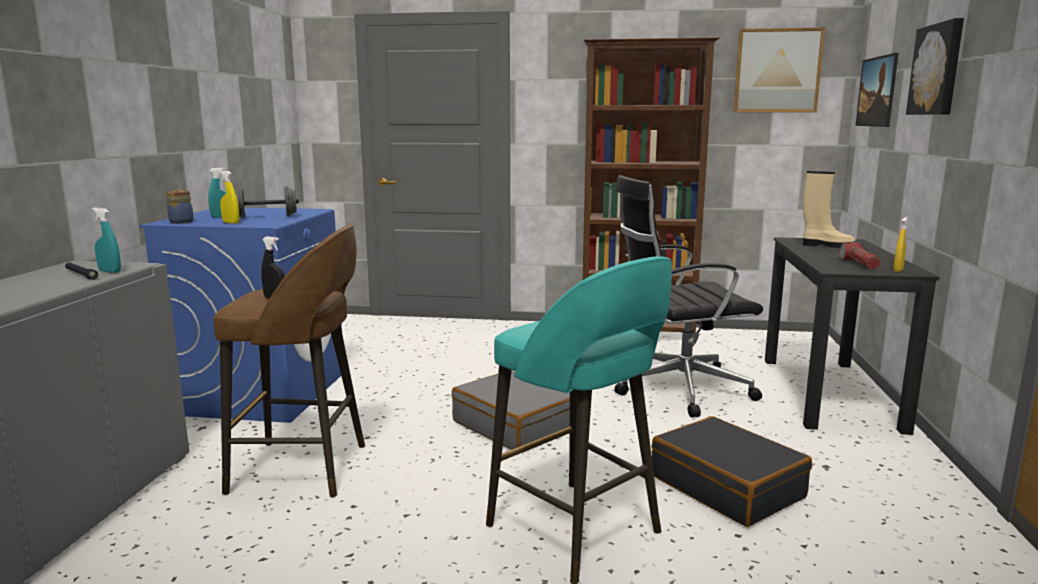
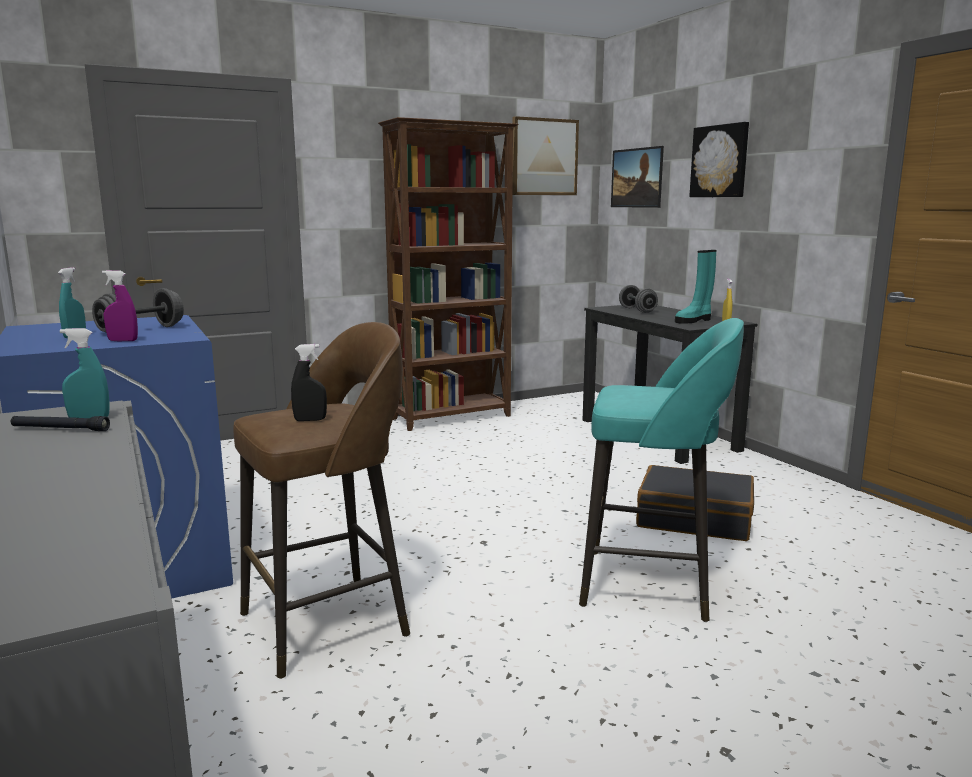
camera: 35 degrees left, 0 degrees up
jar [166,190,194,224] -> none
yellow spray bottle [219,170,239,224] -> purple spray bottle [102,270,138,341]
grey suitcase [452,371,570,450] -> none
black office chair [614,175,763,417] -> none
beige boot [803,171,856,248] -> grey dumbbell [619,285,658,313]
flashlight [839,242,881,269] -> turquoise boot [675,250,717,324]

